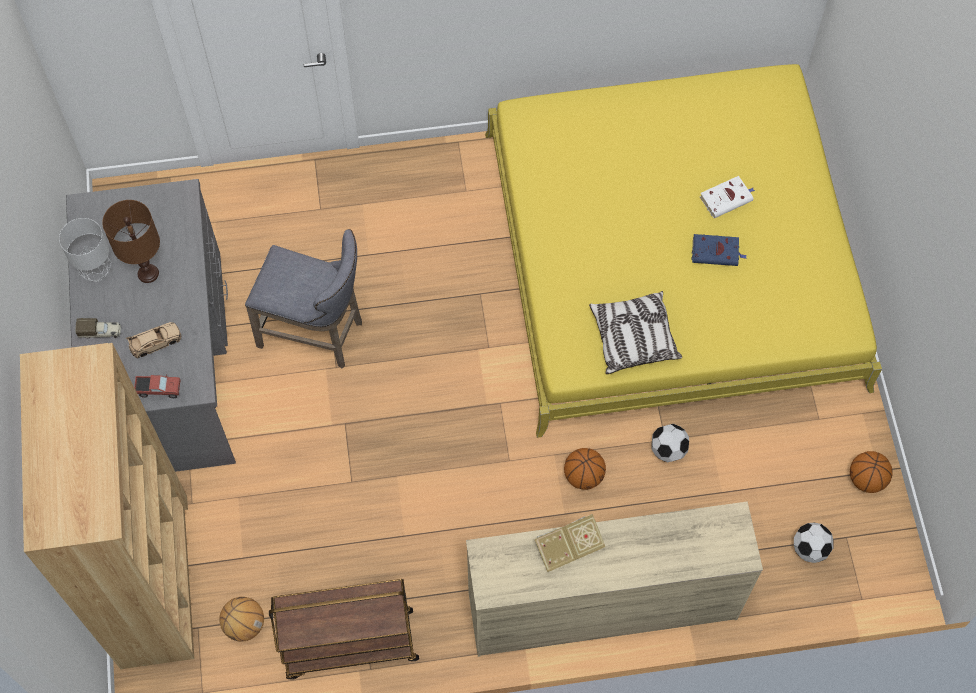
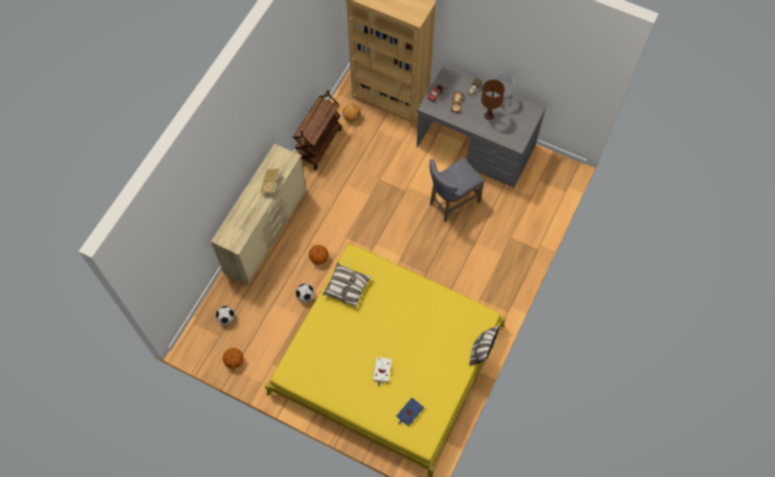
camera: 125 degrees right, 0 degrees up
blue book [692,234,747,266] -> blue book moved to [397,398,424,426]
none -> pillow [469,325,500,366]

